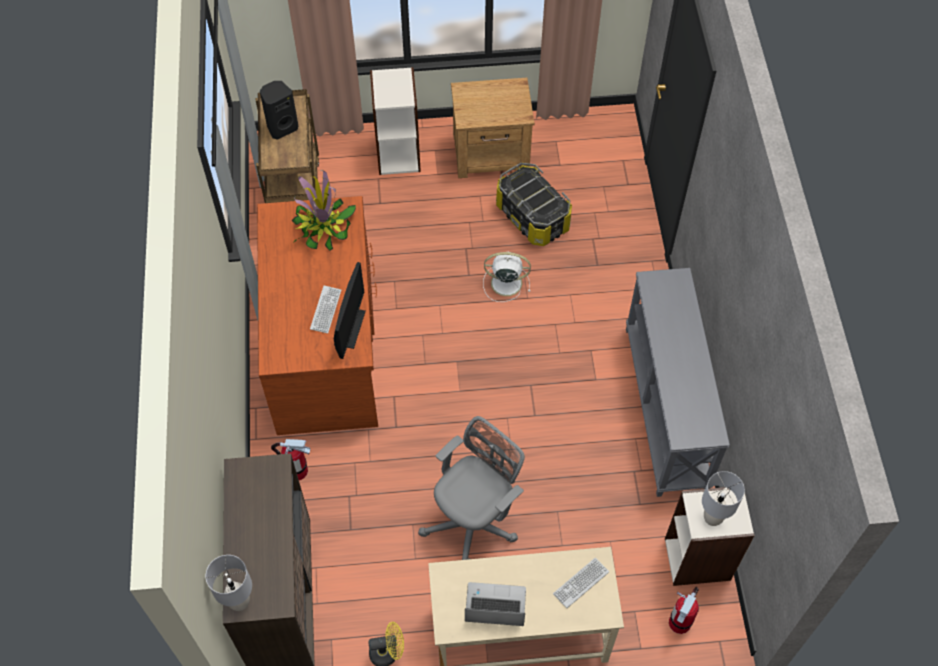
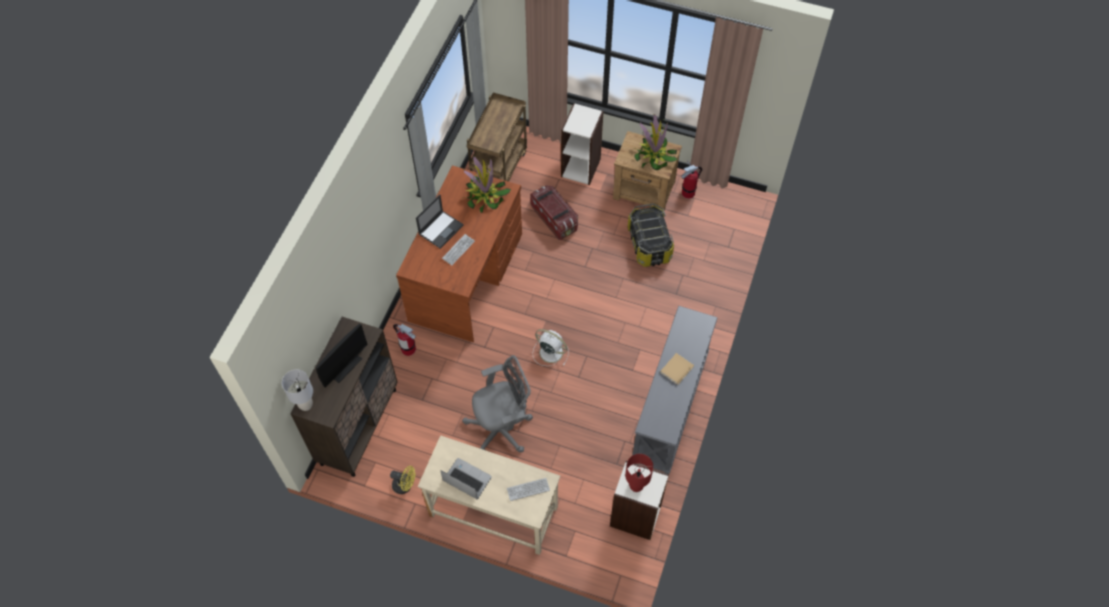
camera: 25 degrees right, 0 degrees up
black speaker [260,81,298,140] -> none
monitor [334,262,366,359] -> monitor moved to [316,324,368,388]
white fan [483,252,531,302] -> white fan moved to [533,329,569,366]
fire extinguisher [669,587,699,634] -> fire extinguisher moved to [681,160,703,199]
grey table lamp [702,471,745,526] -> red table lamp [625,454,653,492]
none -> laptop [416,195,464,249]
none -> storage box [530,185,578,240]
none -> potted plant [633,114,677,170]
none -> beige book [660,353,694,385]

